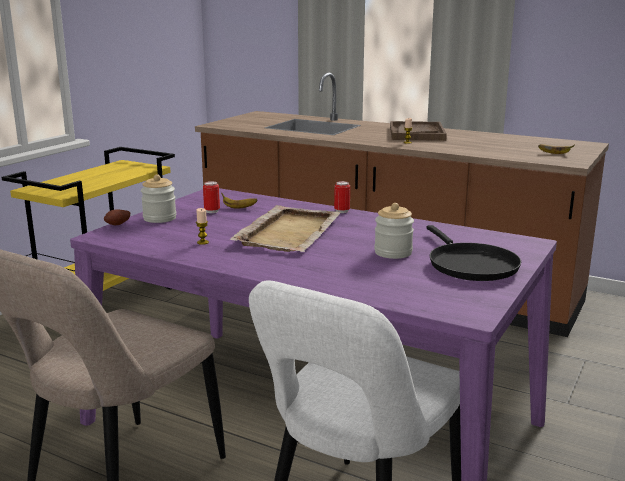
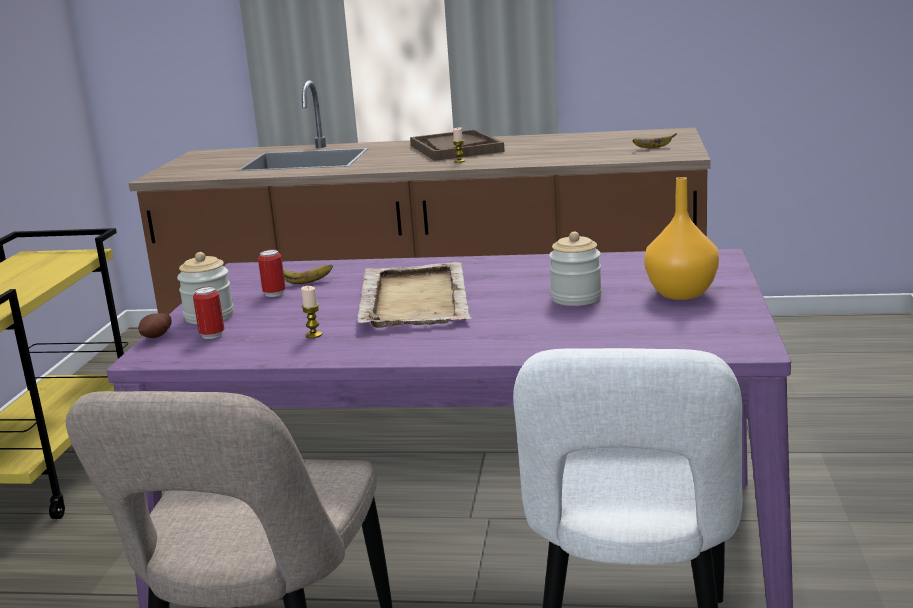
camera: 20 degrees left, 0 degrees up
can [334,181,350,213] -> can moved to [193,286,224,339]
black frying pan [427,225,521,281] -> orange vase [644,177,719,300]

